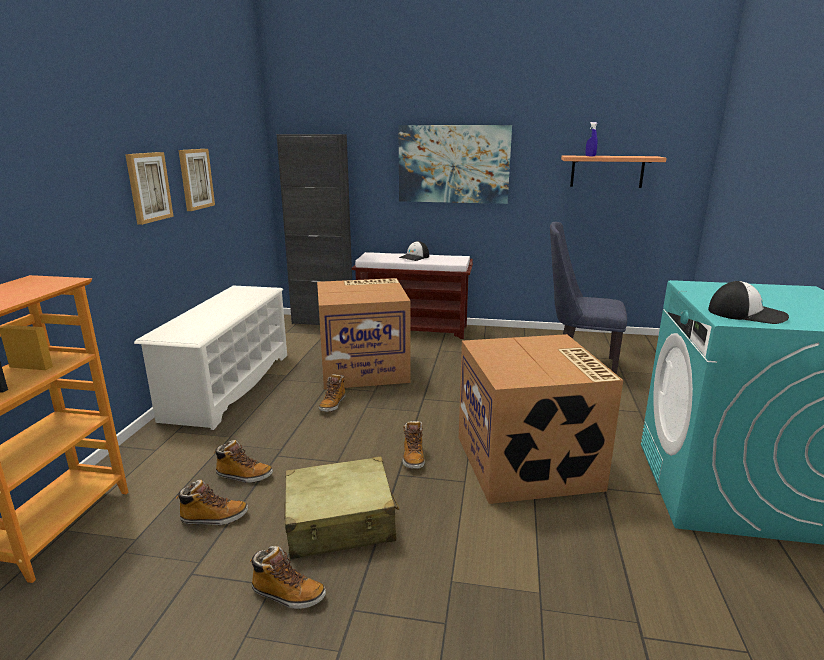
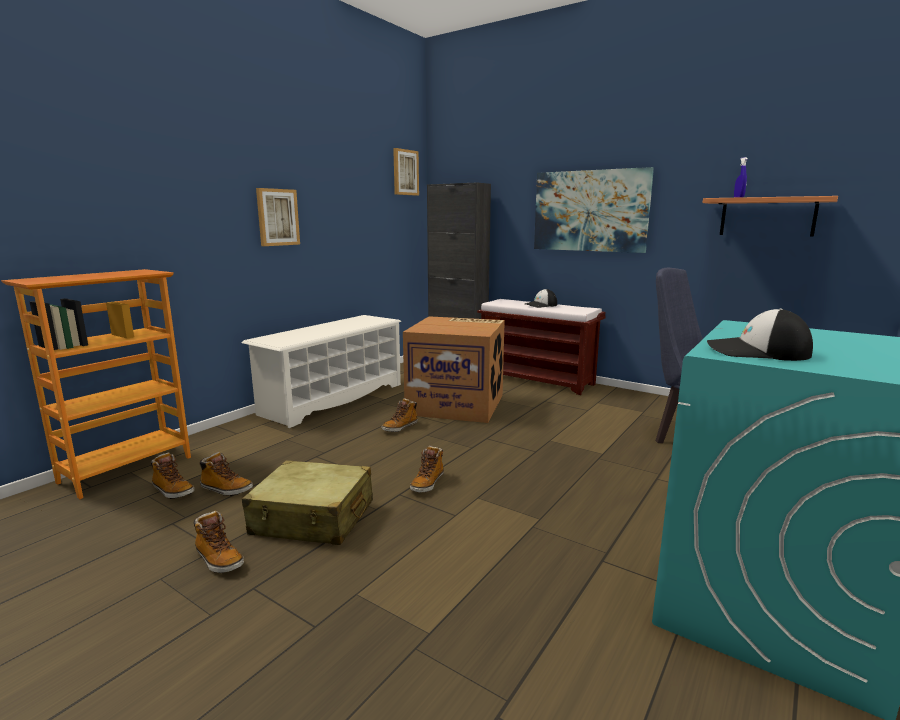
camera: 25 degrees right, 5 degrees down
picture [179,149,215,211] -> picture moved to [393,148,419,196]
boot [214,440,273,483] -> boot moved to [151,453,194,499]
cardboard box [459,334,623,504] -> none
cap [708,281,789,324] -> cap turned 150 degrees clockwise [707,309,813,361]

